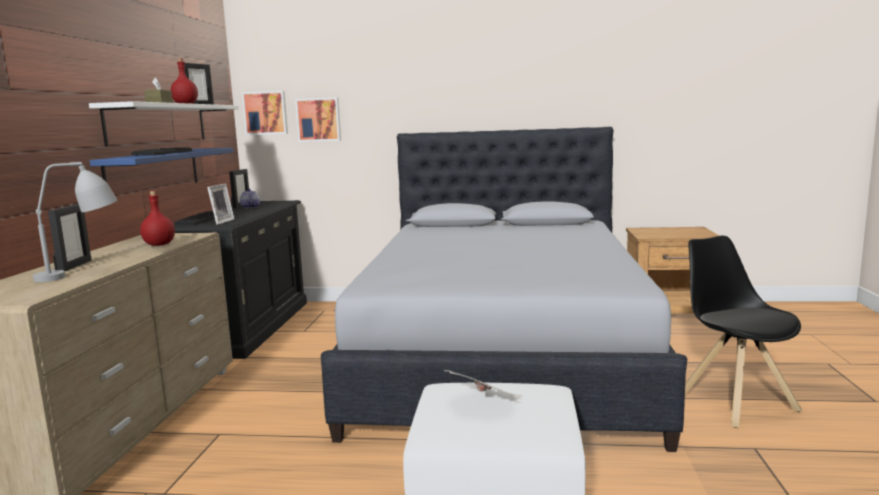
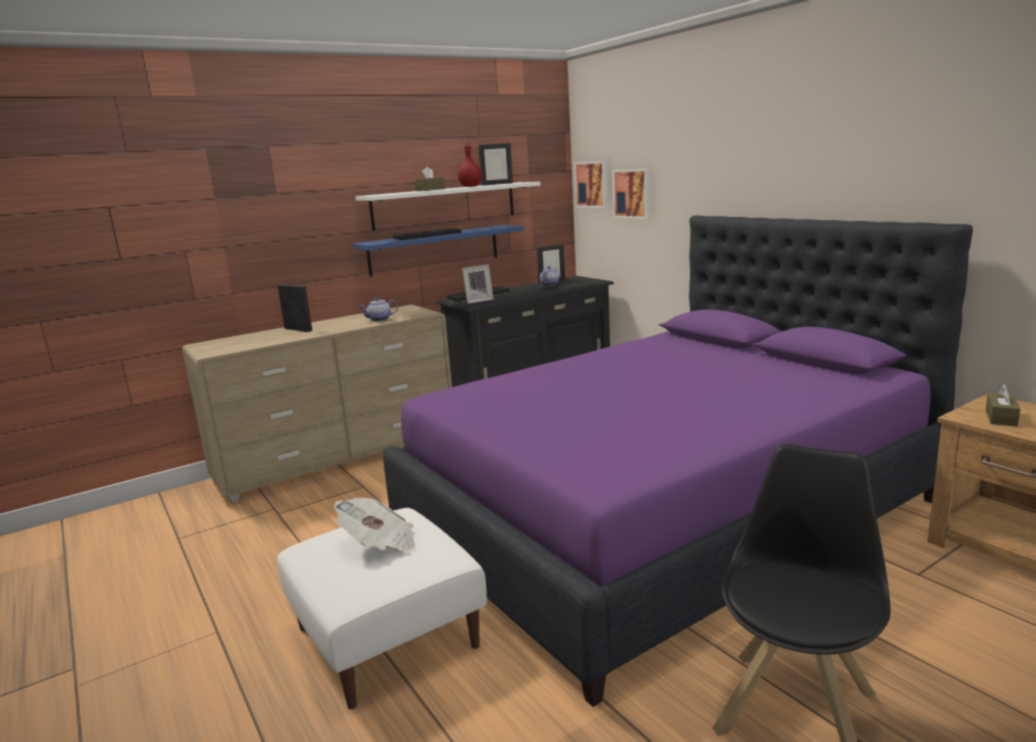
camera: 50 degrees right, 5 degrees up
grey table lamp [33,162,117,282] -> none
picture frame [48,204,92,271] -> picture frame turned 105 degrees counterclockwise [277,284,312,332]
red bottle [140,191,175,246] -> teapot [358,297,398,321]
grey bed [321,127,687,452] -> purple bed [383,216,973,707]
none -> brown tissue box [986,383,1020,426]

